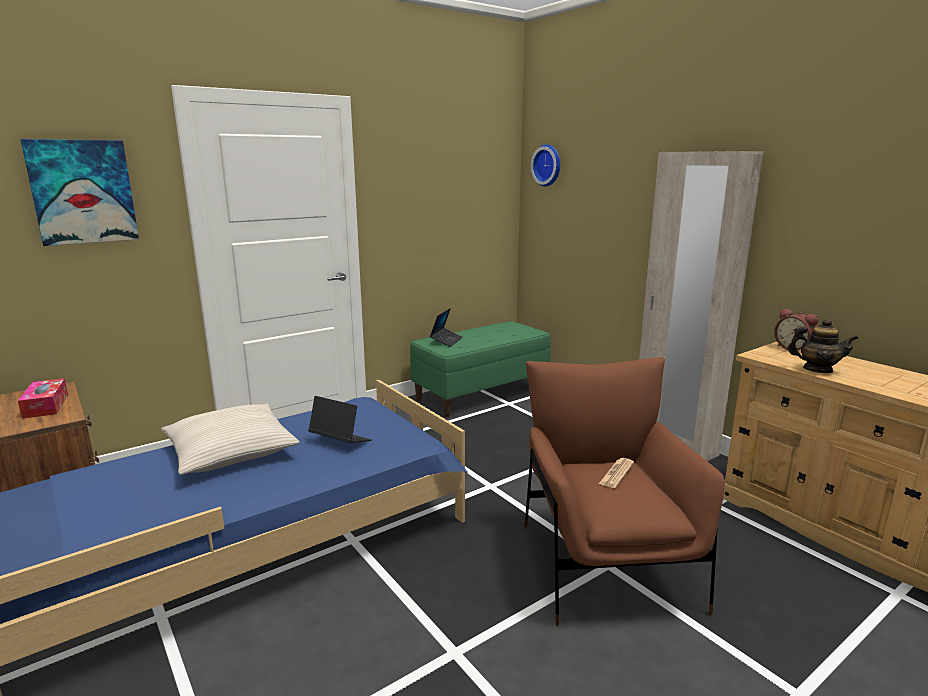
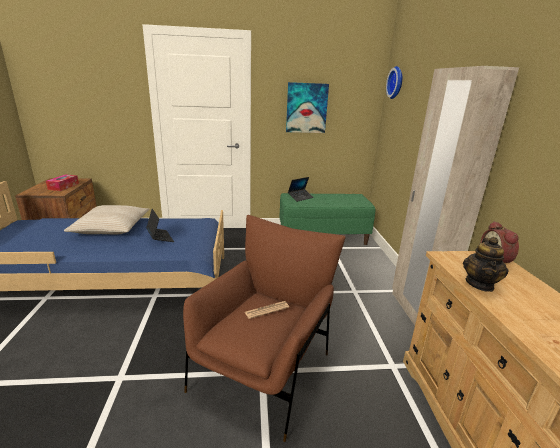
camera: 30 degrees right, 5 degrees up
picture [20,139,139,246] -> picture moved to [286,82,329,133]
teapot [788,318,859,373] -> teapot turned 60 degrees clockwise [463,237,509,292]

